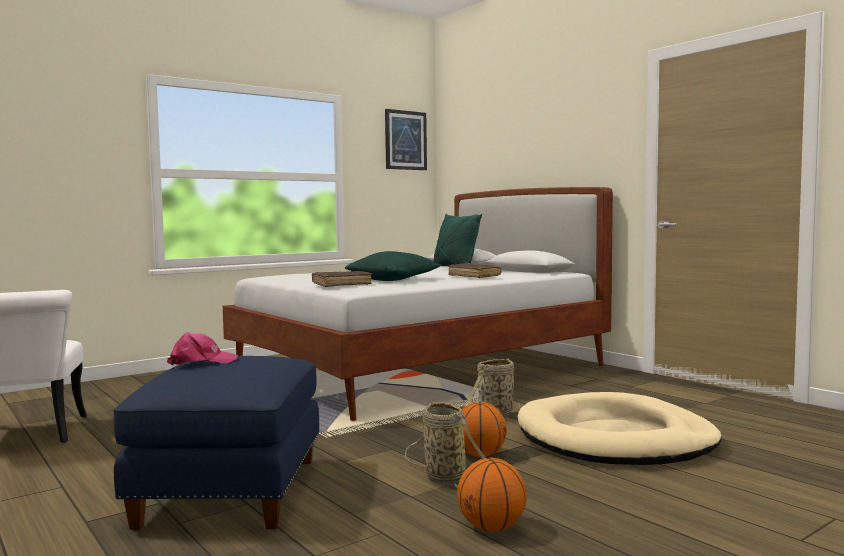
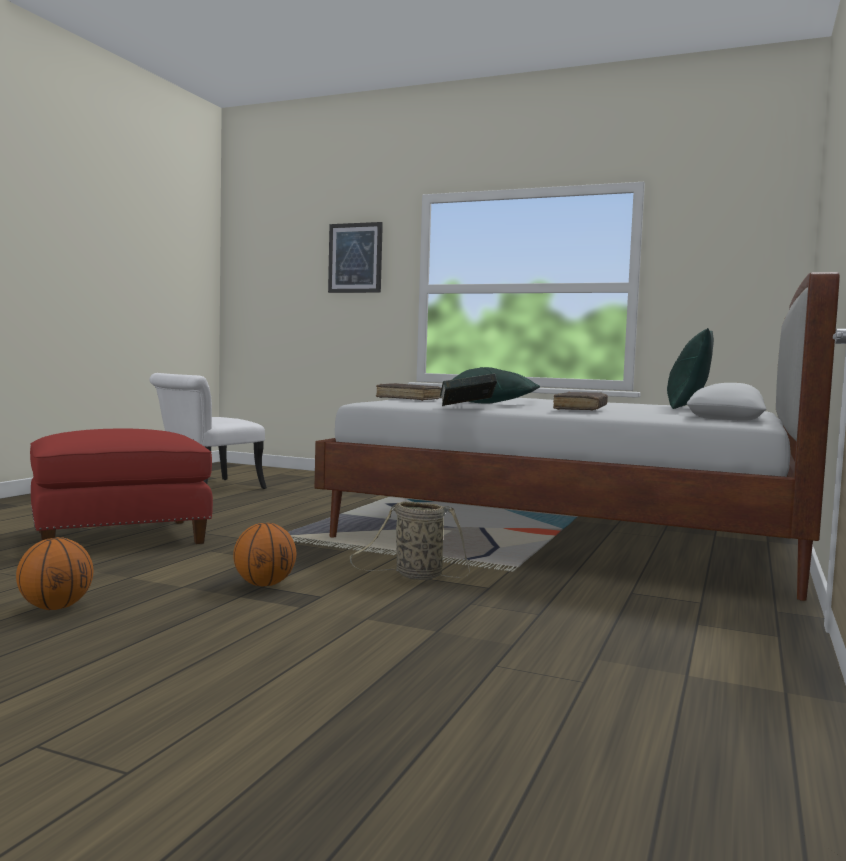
camera: 60 degrees right, 0 degrees up
blue ottoman [113,356,320,529] -> red ottoman [30,429,213,544]
pink cap [167,332,238,365] -> none
picture [385,109,427,170] -> picture moved to [328,222,383,293]
basket [405,402,486,488] -> none
beige dog bed [517,392,722,465] -> none
none -> book [440,374,497,406]

